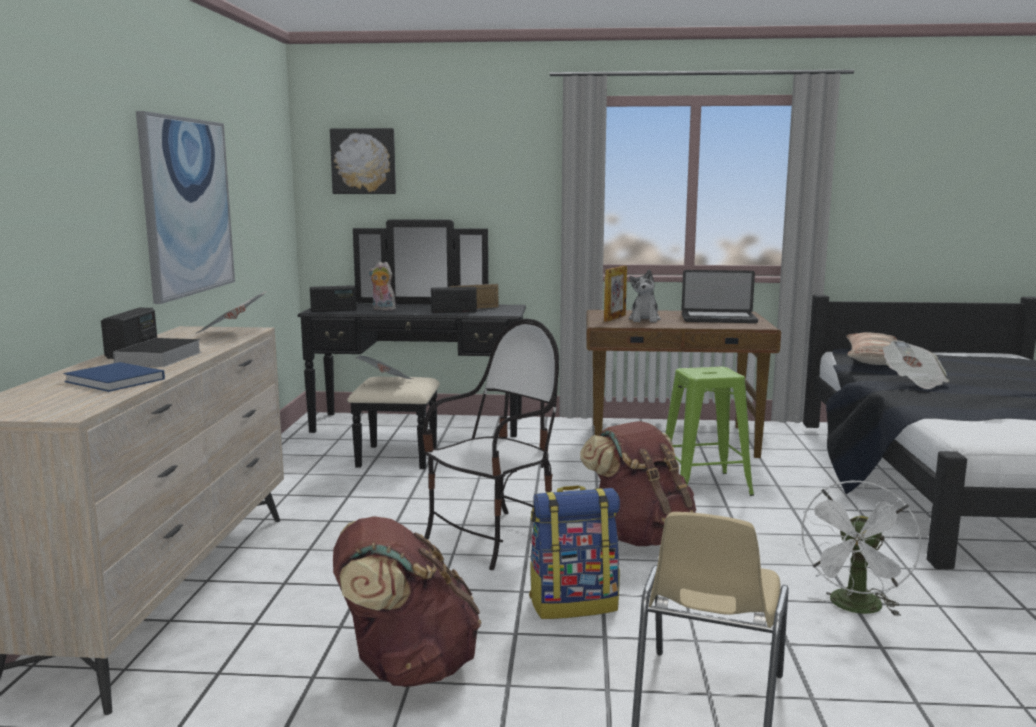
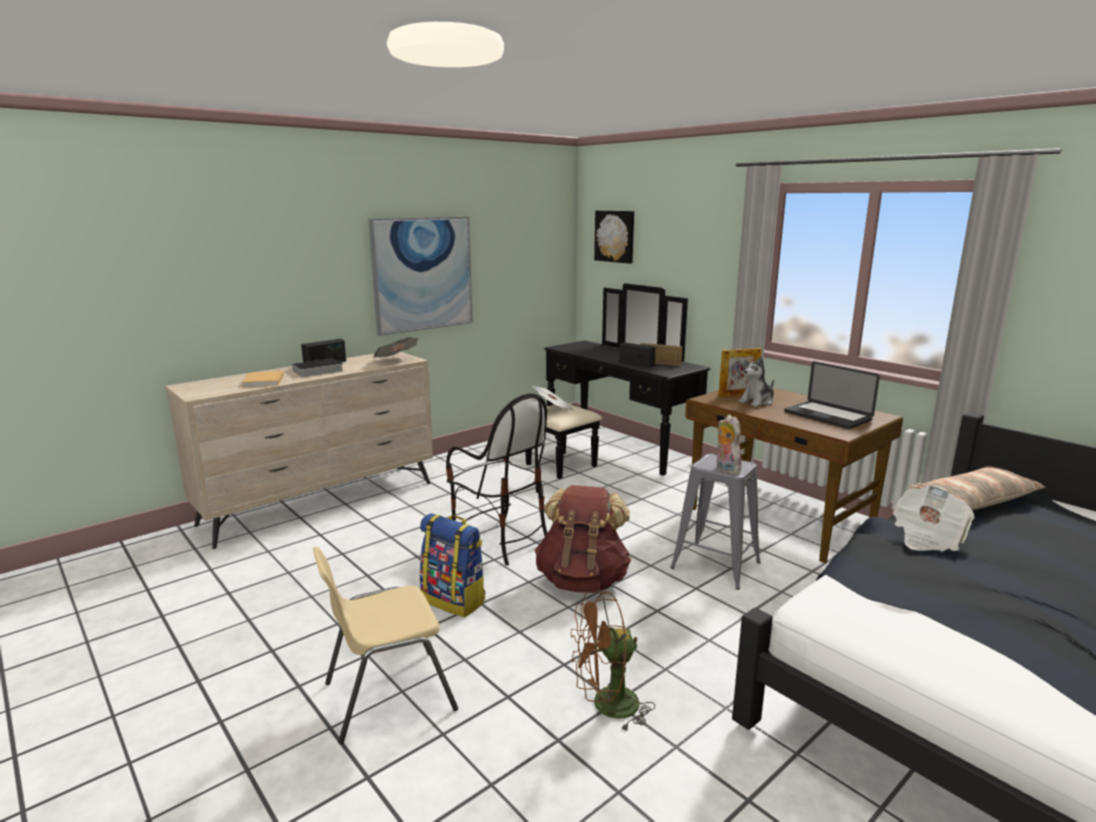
camera: 45 degrees right, 5 degrees up
blue book [63,362,165,392] -> beige book [241,371,284,387]
radio [310,285,356,312] -> none
brown backpack [333,517,481,687] -> none
plush toy [369,262,396,311] -> plush toy moved to [717,415,742,474]
chair [423,319,559,570] -> chair turned 45 degrees clockwise [446,393,547,566]
green stool [666,367,754,496] -> grey stool [670,454,761,590]
white fan [799,481,921,617] -> brown fan [571,591,656,732]

